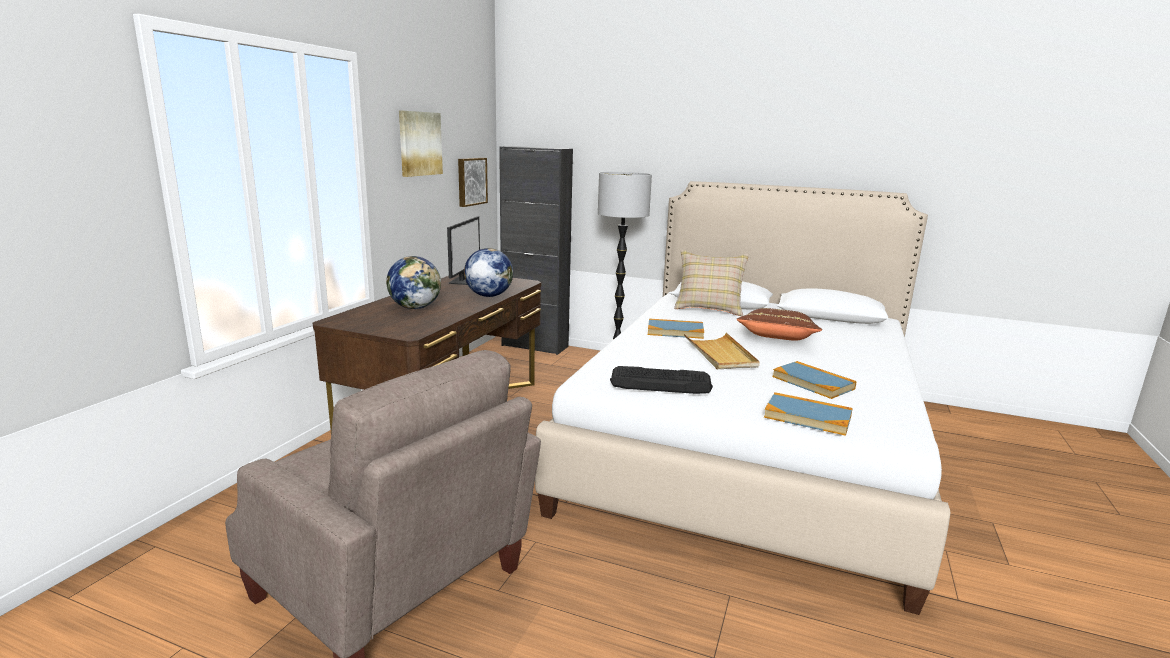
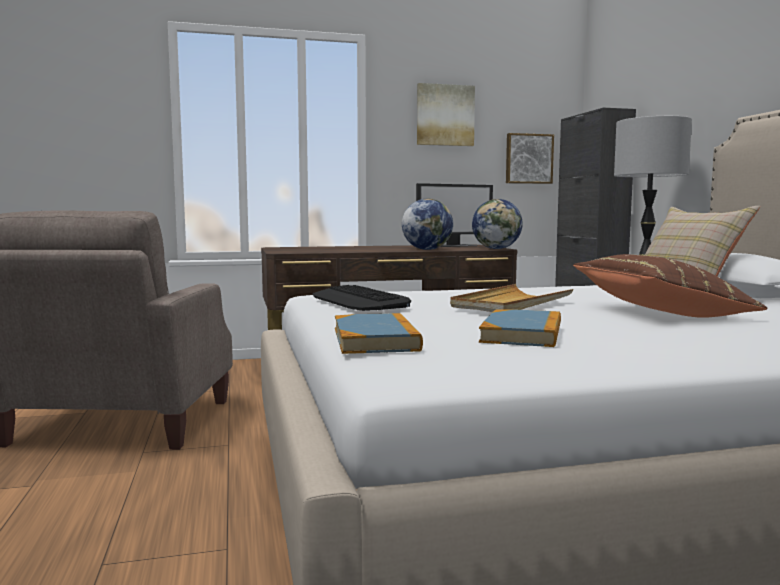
camera: 55 degrees right, 10 degrees down
globe [386,256,441,309] -> globe moved to [472,199,523,249]
book [648,318,704,339] -> none

